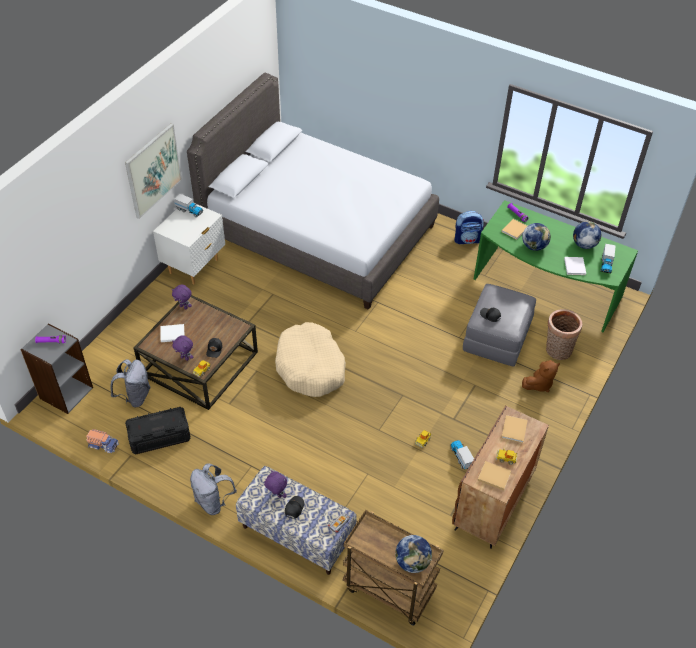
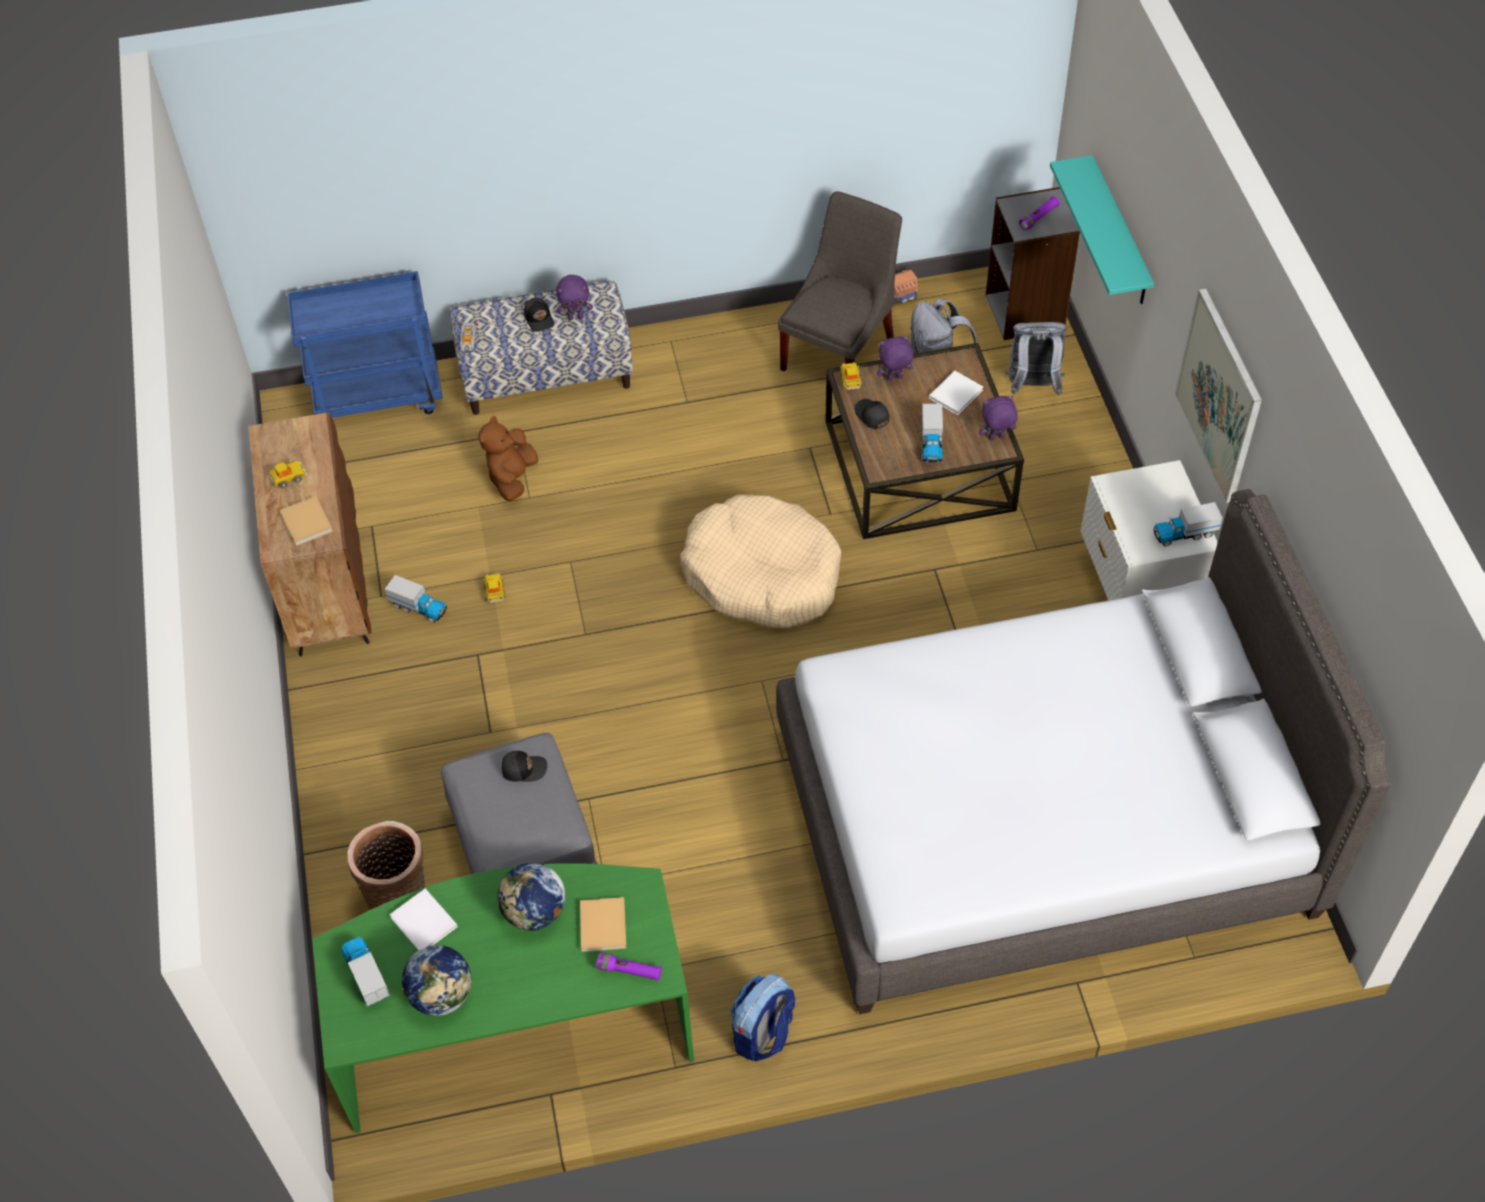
camera: 140 degrees right, 5 degrees up
black storage box [125,407,190,454] -> grey chair [778,191,902,372]
grey backpack [190,463,237,515] -> grey backpack moved to [1005,322,1066,395]
brown cart [343,510,444,626] -> blue cart [287,271,443,418]
globe [395,535,432,573] -> none
beige book [478,461,511,490] -> none
brown plush toy [522,360,560,392] -> brown plush toy moved to [478,416,538,501]
none -> toy truck [921,404,943,462]
none -> turquoise shelf [1050,155,1154,304]

